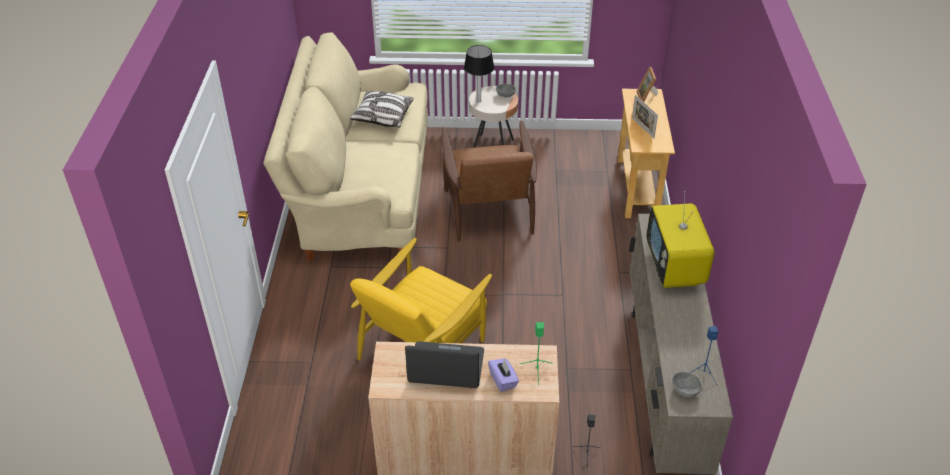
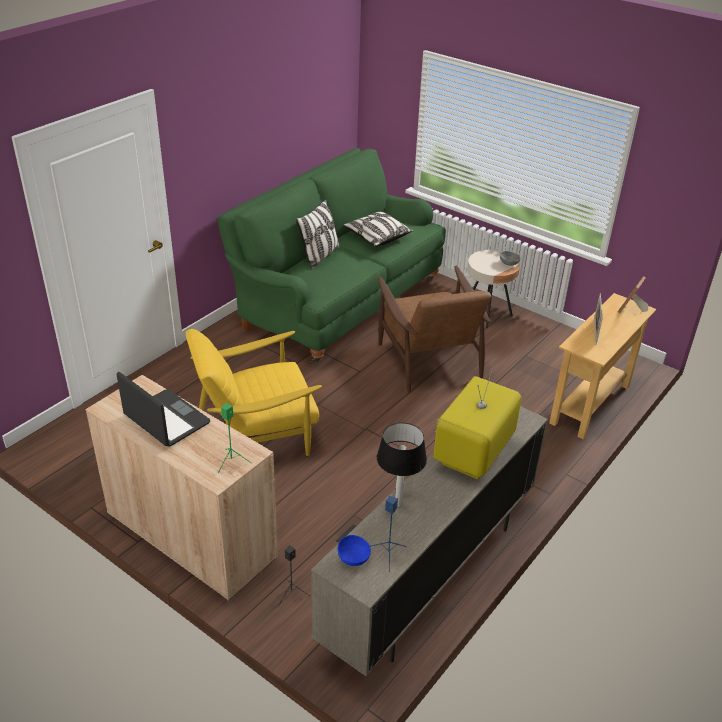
camera: 35 degrees right, 5 degrees down
beige sofa [263,32,428,261] -> green sofa [217,148,446,363]
brown armchair [442,120,537,241] -> brown armchair turned 45 degrees counterclockwise [378,266,491,393]
table lamp [464,45,494,102] -> table lamp moved to [377,423,427,507]
purple tissue box [488,358,519,392] -> none
grey bowl [673,372,702,397] -> blue bowl [338,535,371,566]
none -> pillow [296,199,340,270]

